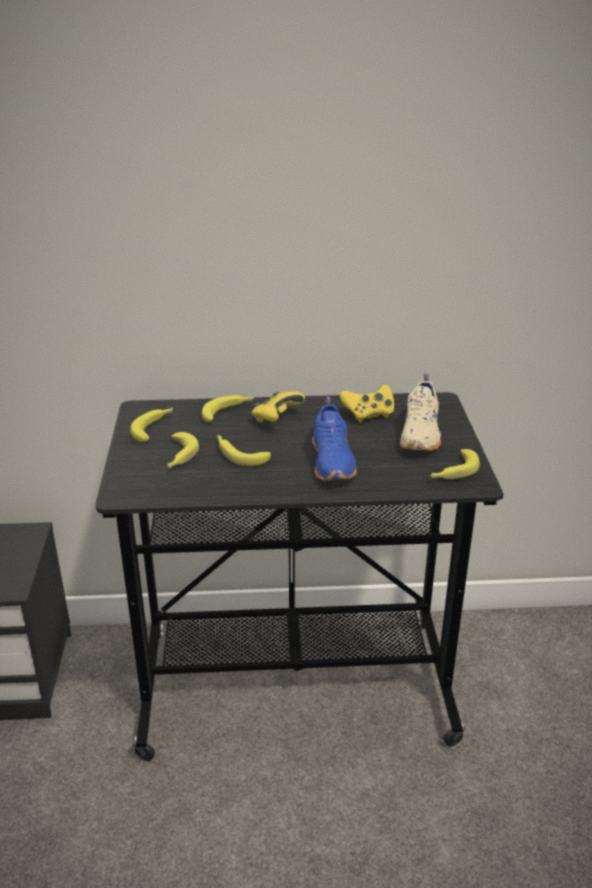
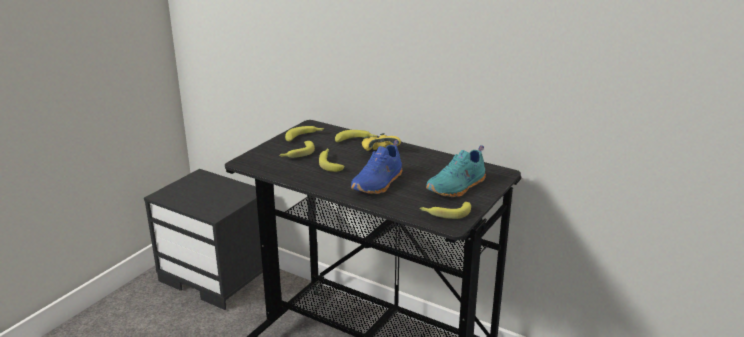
camera: 35 degrees right, 5 degrees down
yellow game controller [340,385,394,423] -> none
beige shoe [400,374,441,451] -> turquoise shoe [426,145,486,197]

